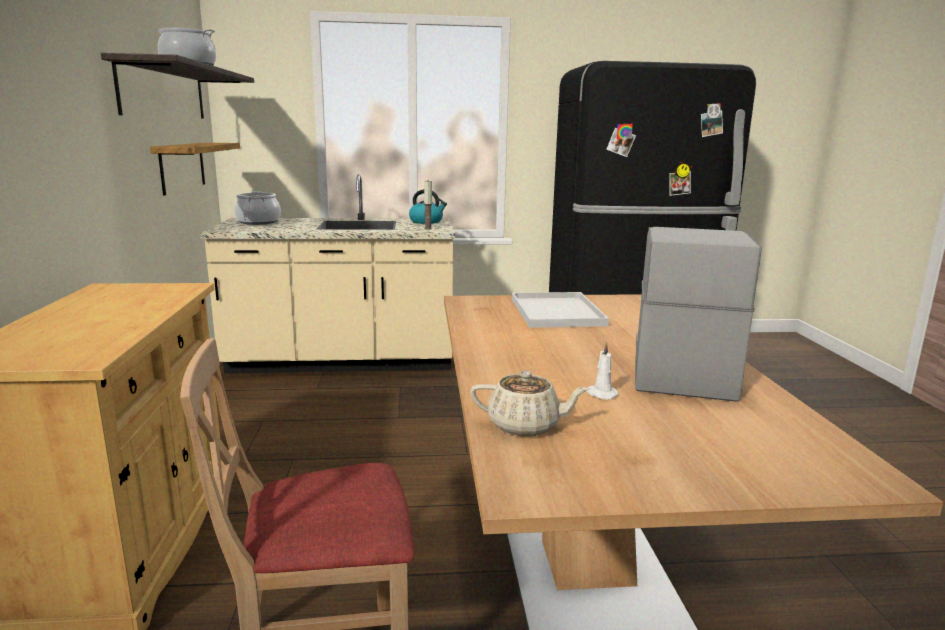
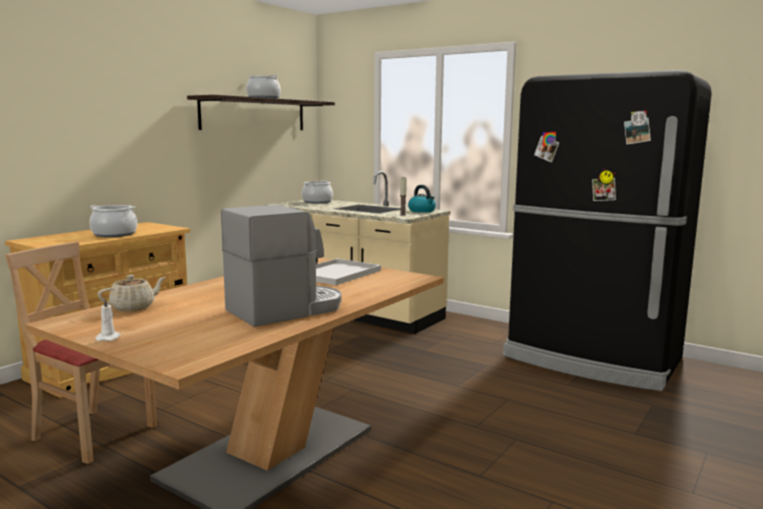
camera: 40 degrees right, 5 degrees down
shelf [150,143,240,195] -> none
beige teapot [470,371,590,436] -> beige teapot turned 90 degrees counterclockwise [98,275,166,311]
white candle [586,342,618,400] -> white candle moved to [95,298,120,341]
none -> cooking pot [89,205,137,237]

